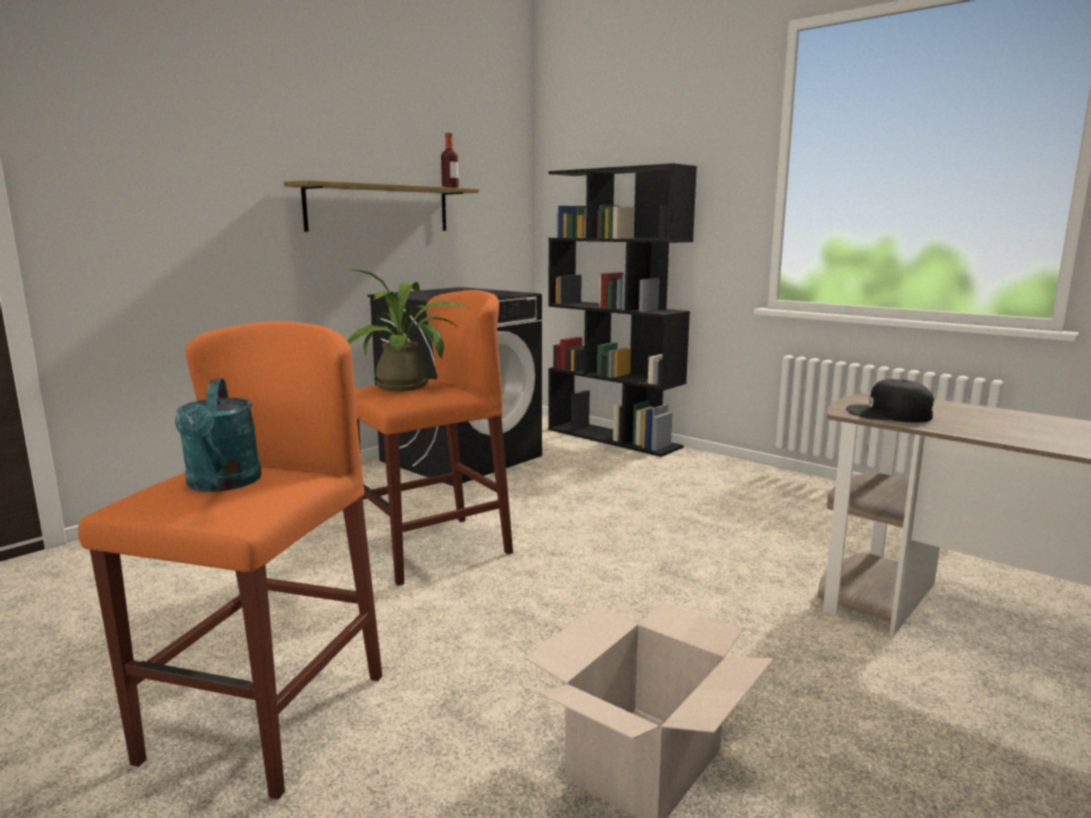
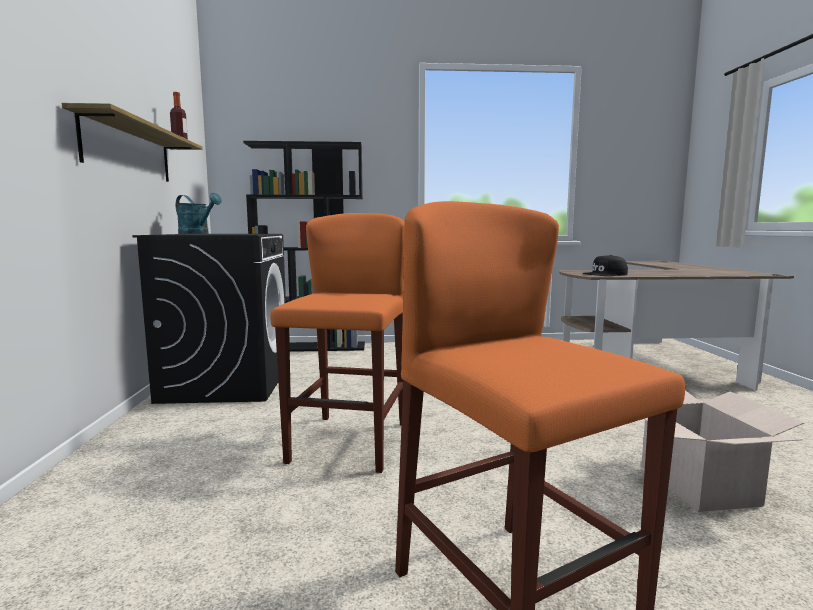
camera: 45 degrees left, 5 degrees down
turquoise watering can [175,378,261,492] -> turquoise watering can moved to [176,193,222,234]
potted plant [347,269,470,391] -> none

